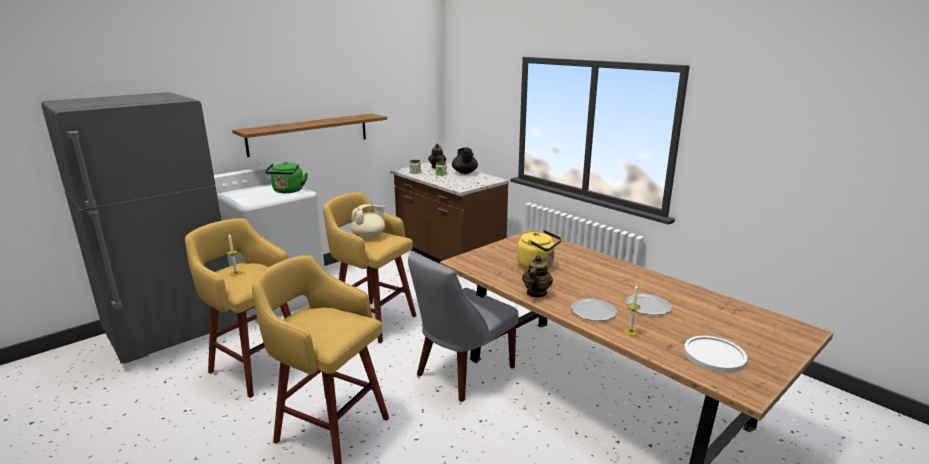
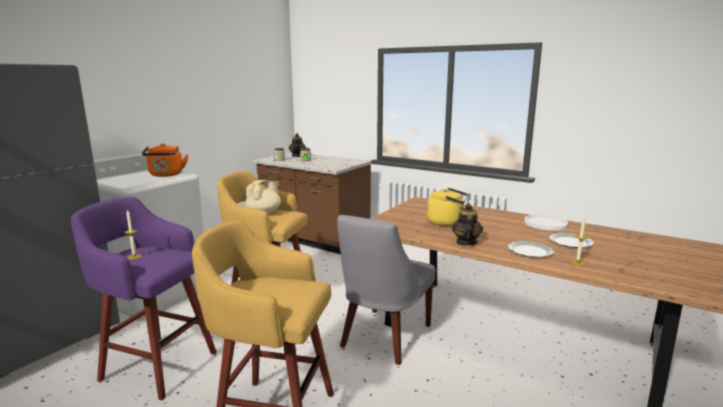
camera: 15 degrees left, 5 degrees down
yellow stool [185,218,291,398] -> purple stool [71,197,217,400]
shelf [232,114,387,157] -> none
green kettle [265,162,308,193] -> orange kettle [142,144,188,177]
black teapot [452,147,478,174] -> none
white plate [684,336,747,373] -> white plate moved to [524,215,568,231]

